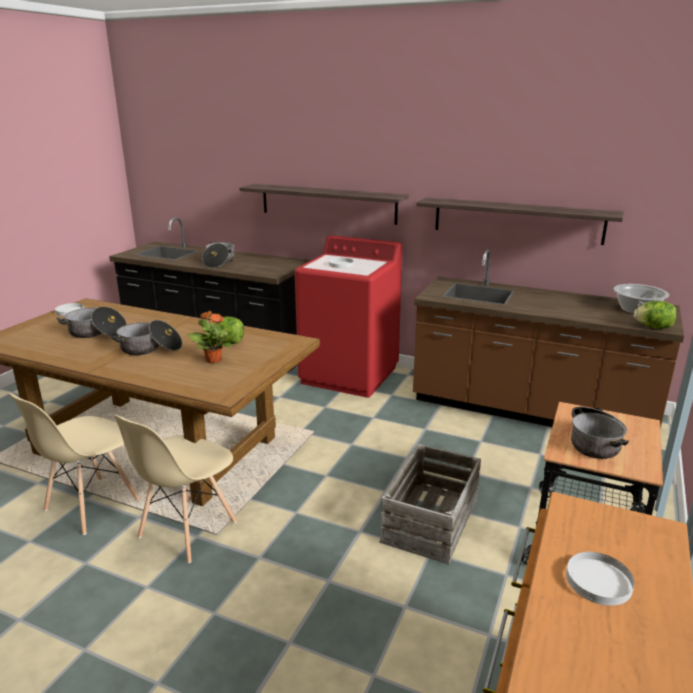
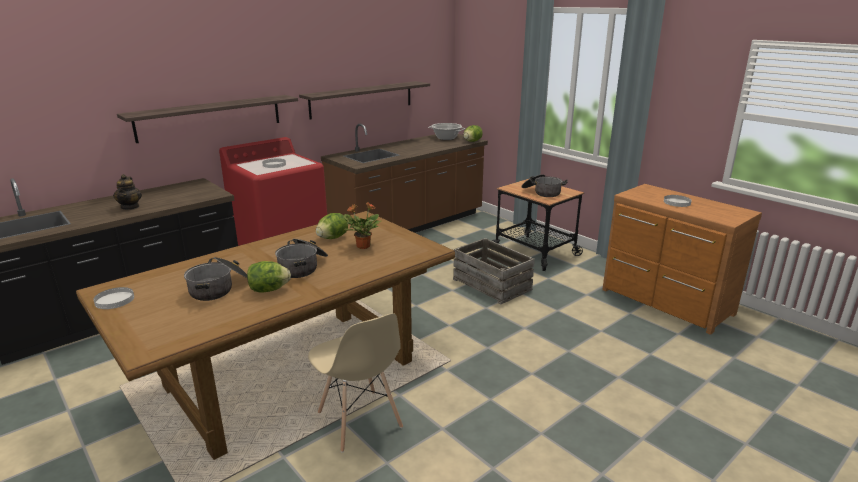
camera: 65 degrees left, 0 degrees up
beige chair [114,415,237,563] -> none
cooking pot [202,241,235,268] -> teapot [113,174,142,210]
none -> lettuce [247,261,291,293]

